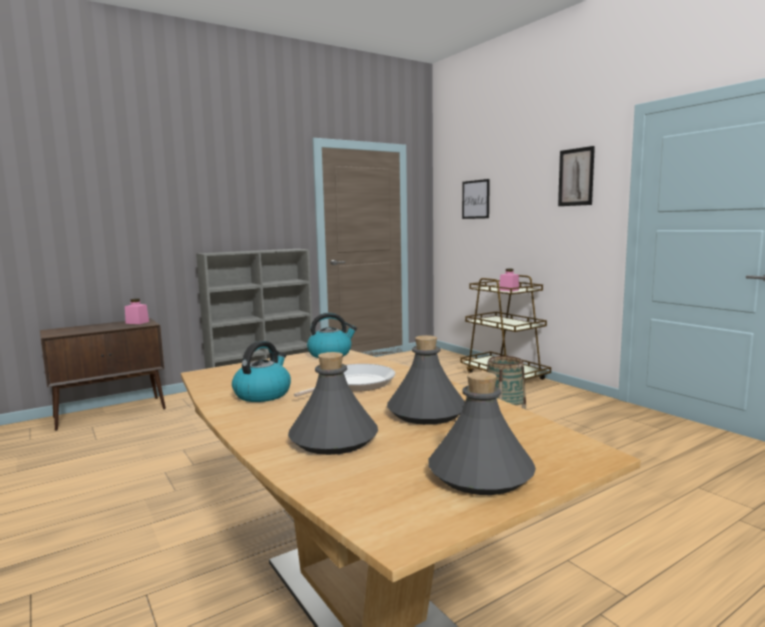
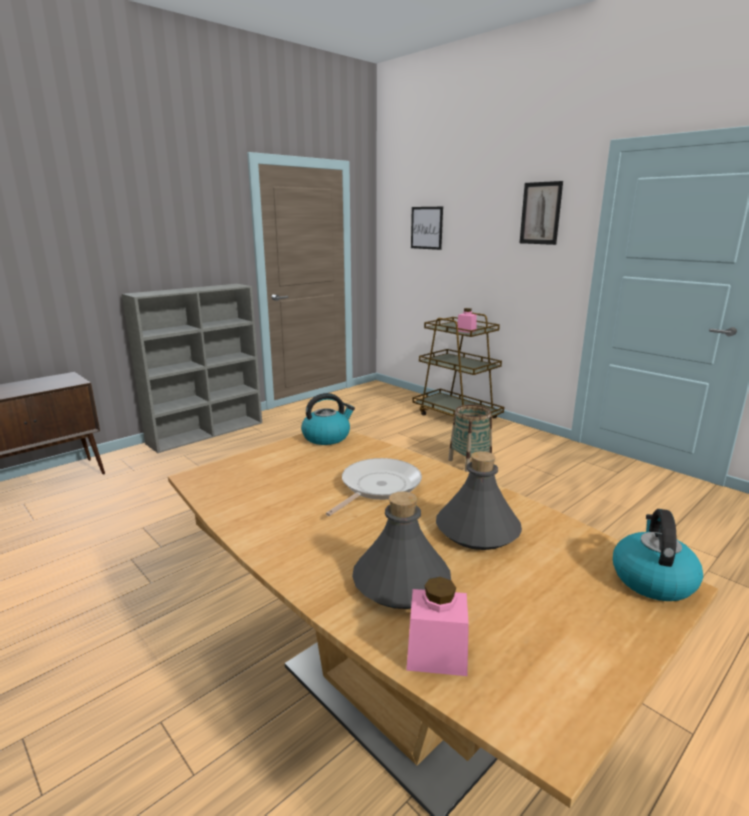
camera: 10 degrees left, 10 degrees up
pink jar [125,299,149,324] -> pink jar moved to [406,577,469,676]
kettle [232,341,291,402] -> kettle moved to [613,509,703,601]
grey bottle [428,372,536,495] -> none

